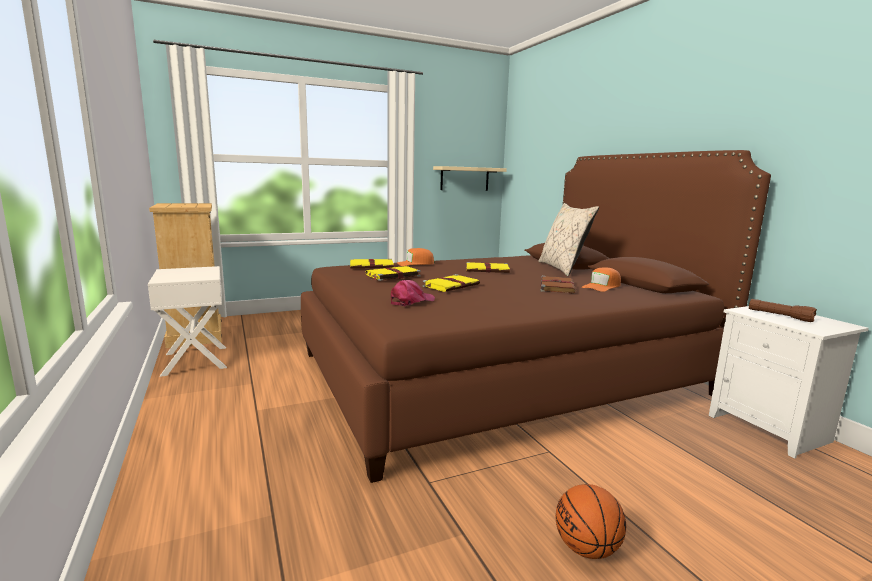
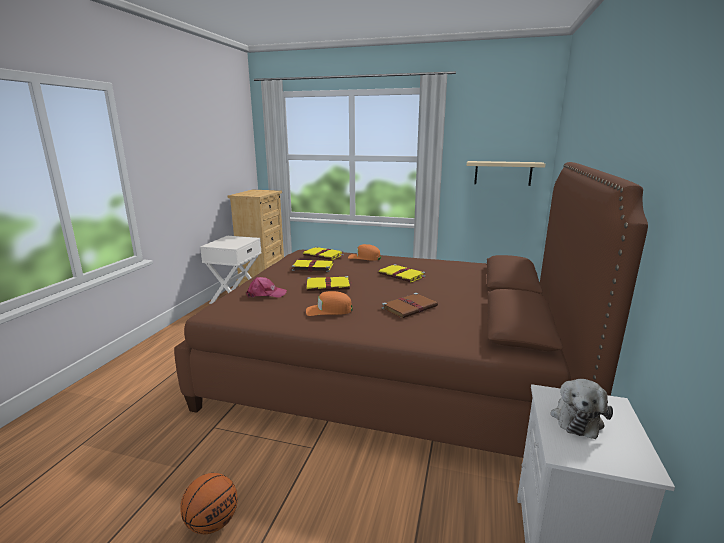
camera: 40 degrees right, 5 degrees up
beige pillow [538,203,599,276] -> none
orange cap [582,267,621,292] -> orange cap moved to [306,291,353,316]
brown flashlight [749,299,817,322] -> plush toy [551,379,613,439]

